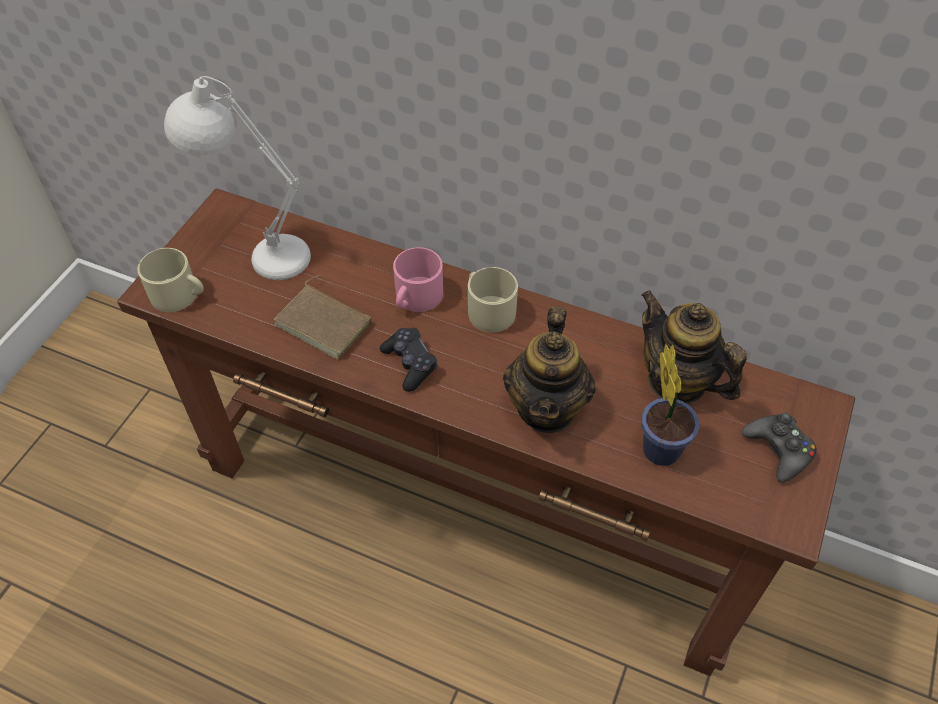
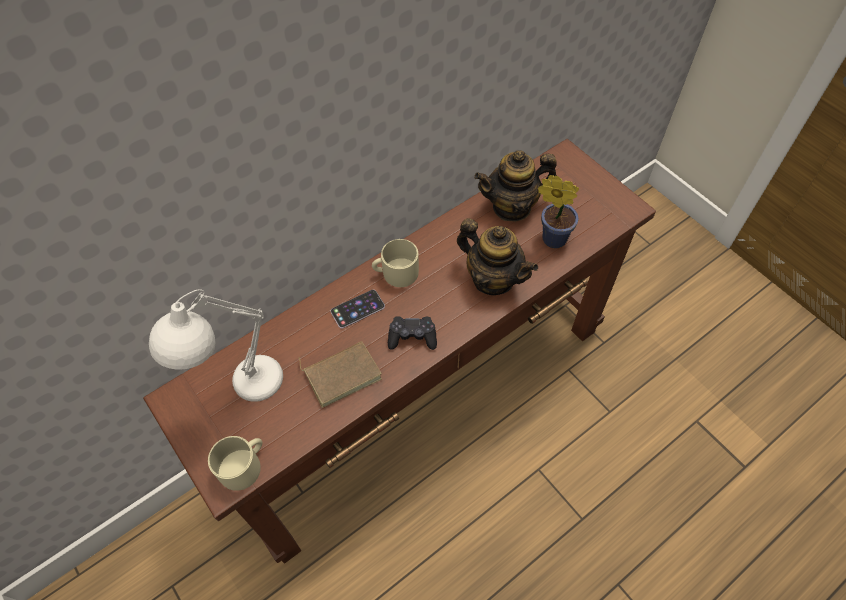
camera: 60 degrees left, 5 degrees up
pink mug [393,247,443,312] -> phone [330,290,385,328]
black game controller [742,412,817,482] -> none

